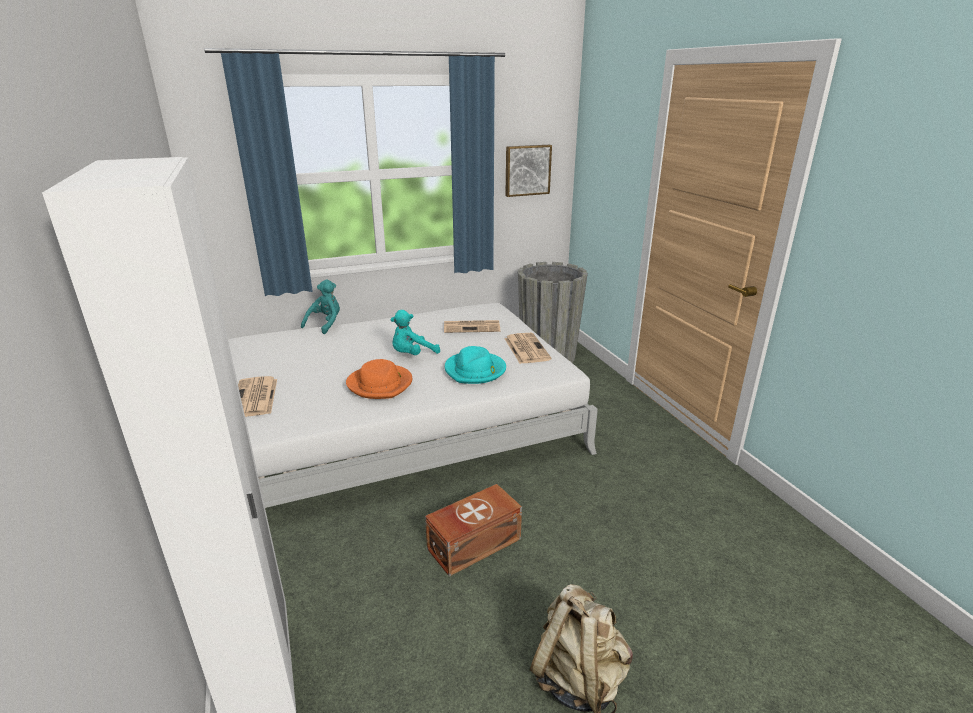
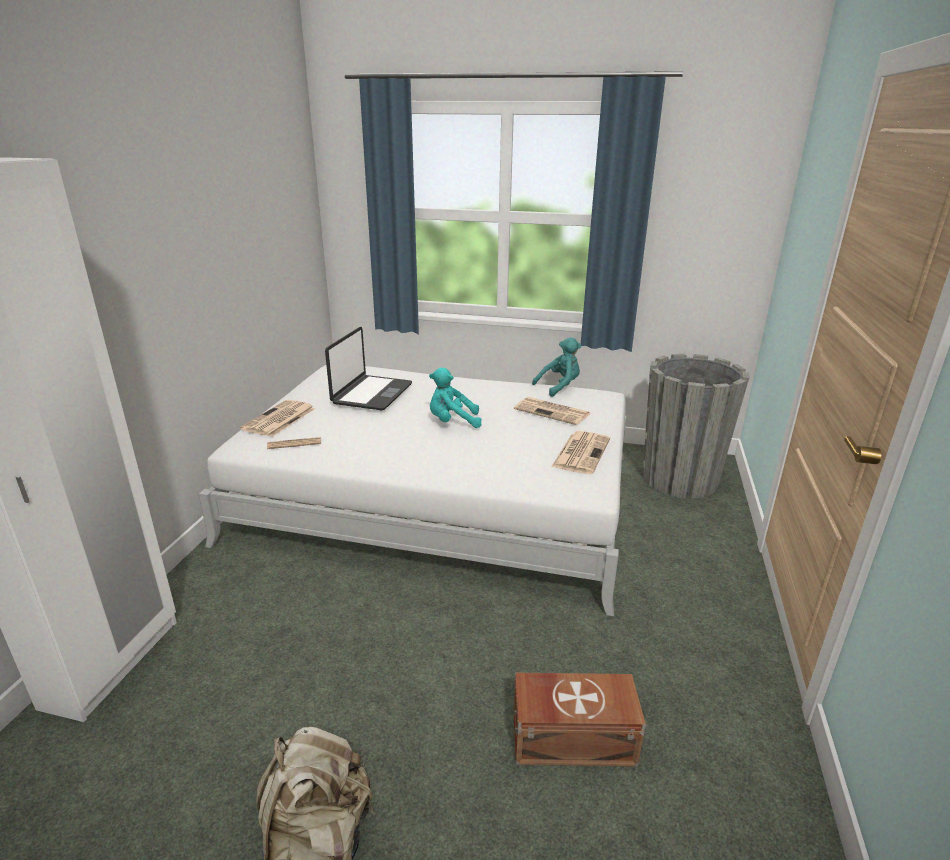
camera: 35 degrees right, 0 degrees up
turquoise plush toy [301,280,340,334] -> turquoise plush toy moved to [532,337,582,397]
orange hat [346,359,412,399] -> none
brown storage box [425,484,522,577] -> brown storage box moved to [513,673,646,766]
turquoise hat [445,346,506,384] -> none
picture [505,145,552,197] -> none
none -> newspaper [267,437,321,449]
none -> laptop [325,327,412,410]

